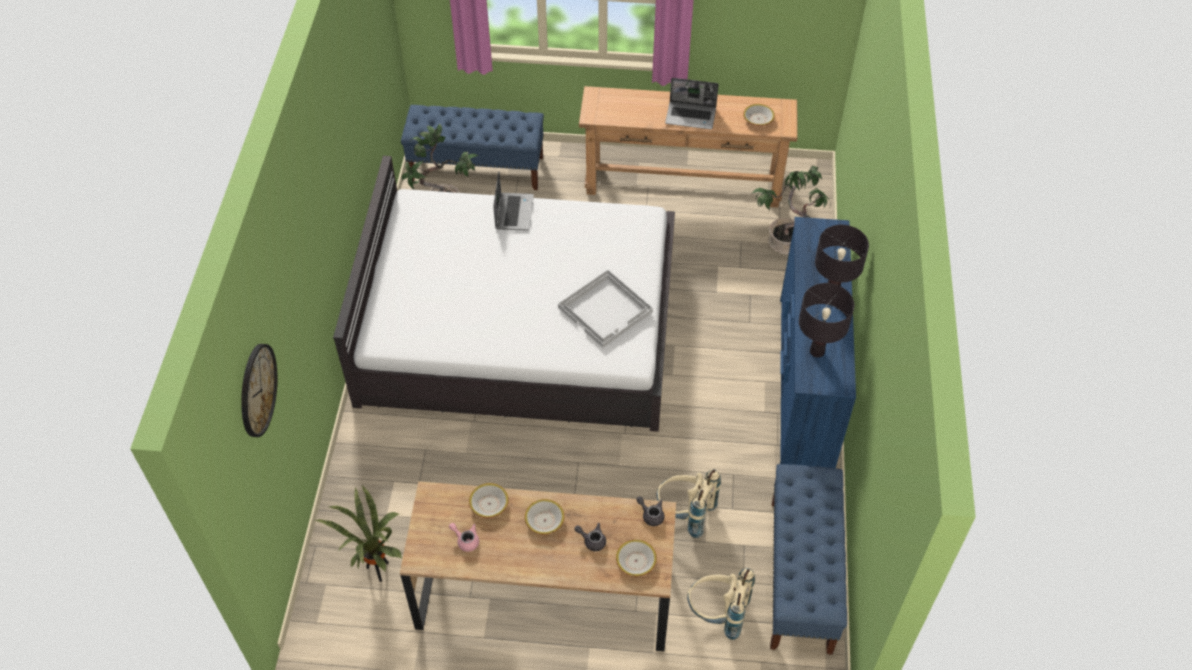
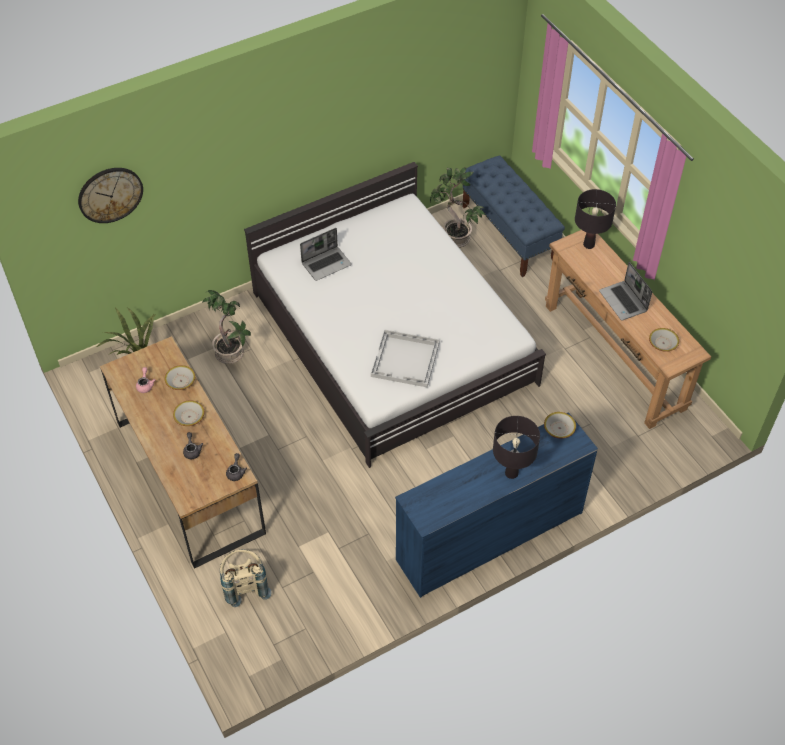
camera: 55 degrees right, 0 degrees up
laptop [493,171,534,230] -> laptop moved to [300,228,352,281]
bowl [616,539,657,577] -> bowl moved to [544,412,576,439]
beige backpack [656,469,721,538] -> none
potted plant [751,166,831,254] -> potted plant moved to [202,290,251,364]
blue bench [770,464,847,655] -> none
black table lamp [799,283,854,358] -> black table lamp moved to [575,189,616,249]

